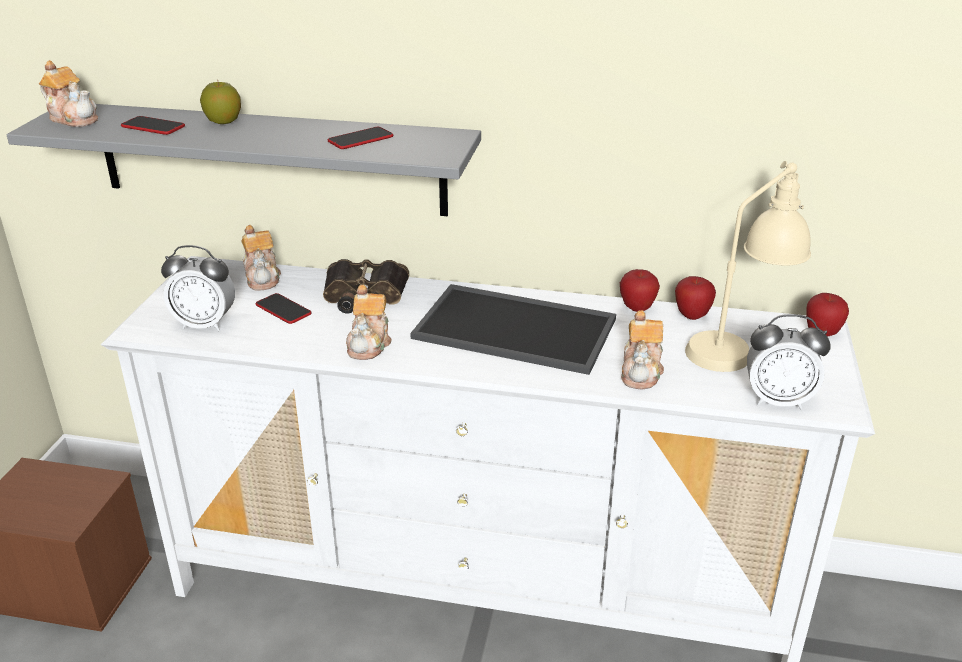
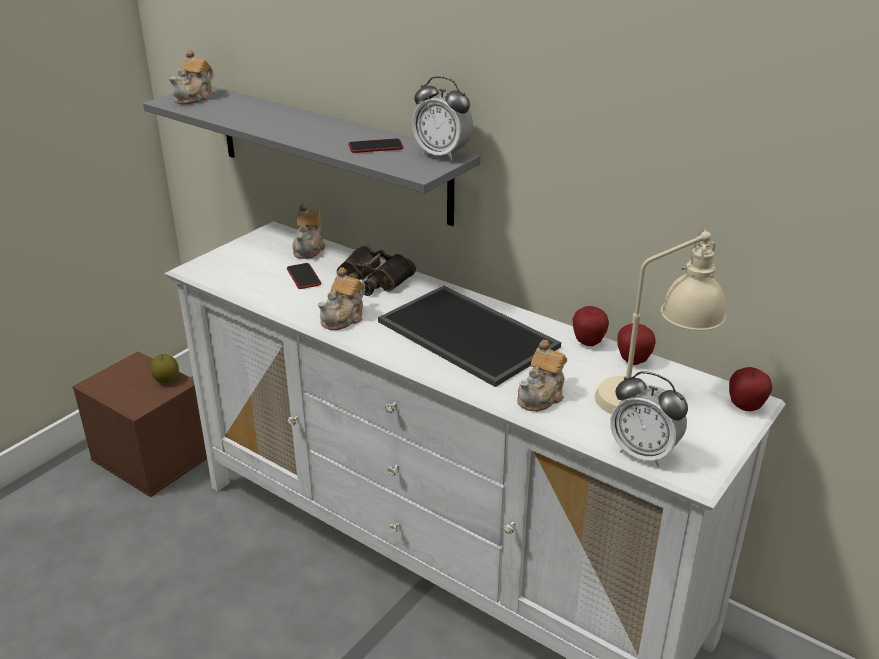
camera: 25 degrees right, 0 degrees up
teapot [39,60,98,127] -> teapot turned 60 degrees clockwise [169,50,214,104]
phone [121,116,185,135] -> none
alarm clock [161,245,235,331] -> alarm clock moved to [412,76,473,161]
apple [200,79,241,124] -> apple moved to [150,354,179,383]

